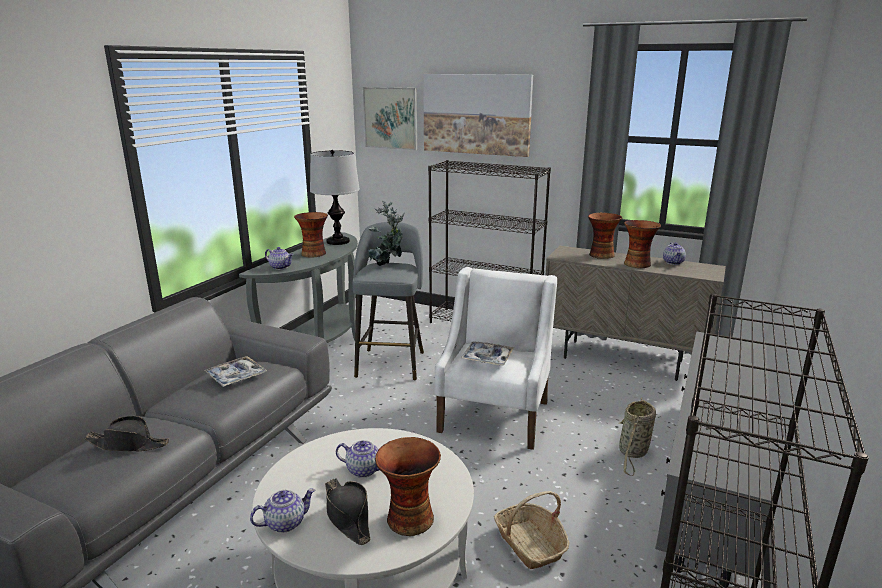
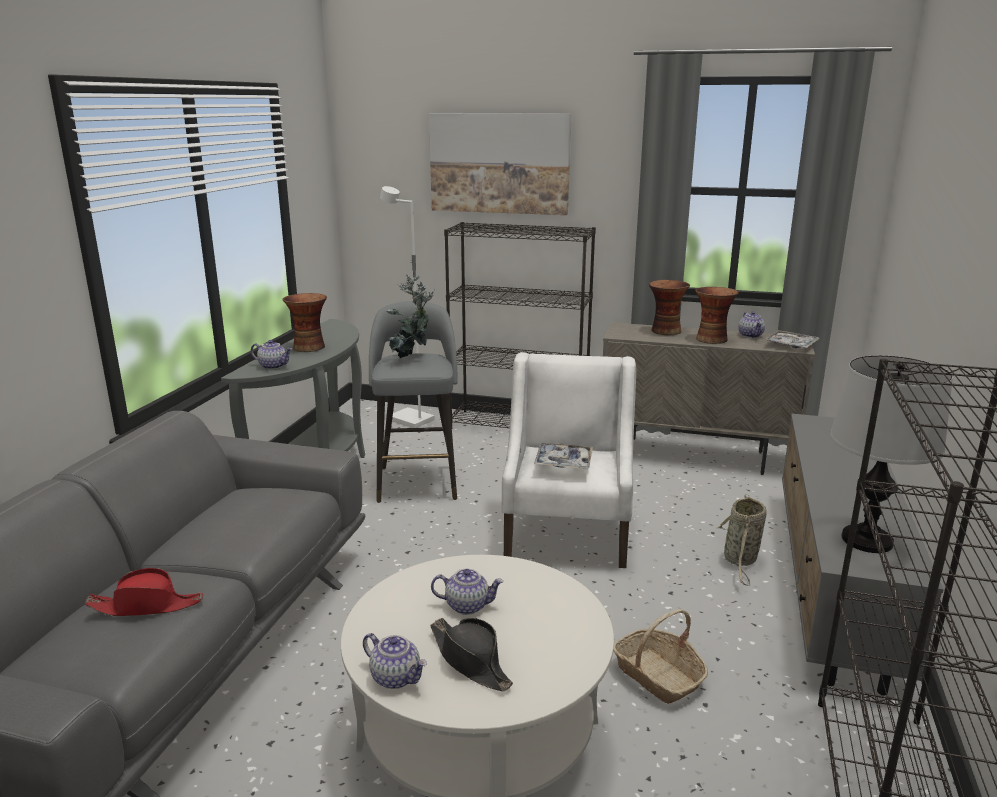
camera: 10 degrees left, 0 degrees up
black hat [85,416,170,451] -> red hat [85,568,203,616]
tray [204,356,267,387] -> tray moved to [765,330,819,348]
teapot [250,488,315,533] -> teapot turned 75 degrees clockwise [363,633,427,689]
table lamp [310,150,360,245] -> table lamp moved to [830,355,953,553]
picture [363,87,417,150] -> none
vase [375,437,441,536] -> none
none -> white floor lamp [380,186,435,428]

